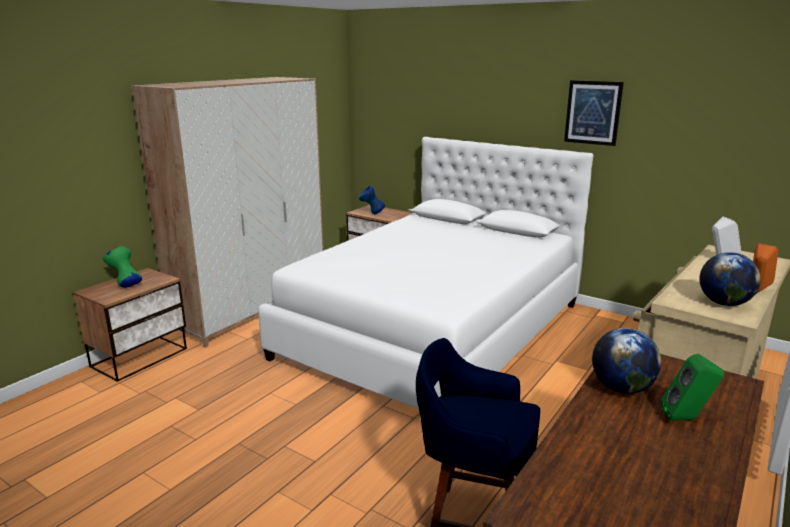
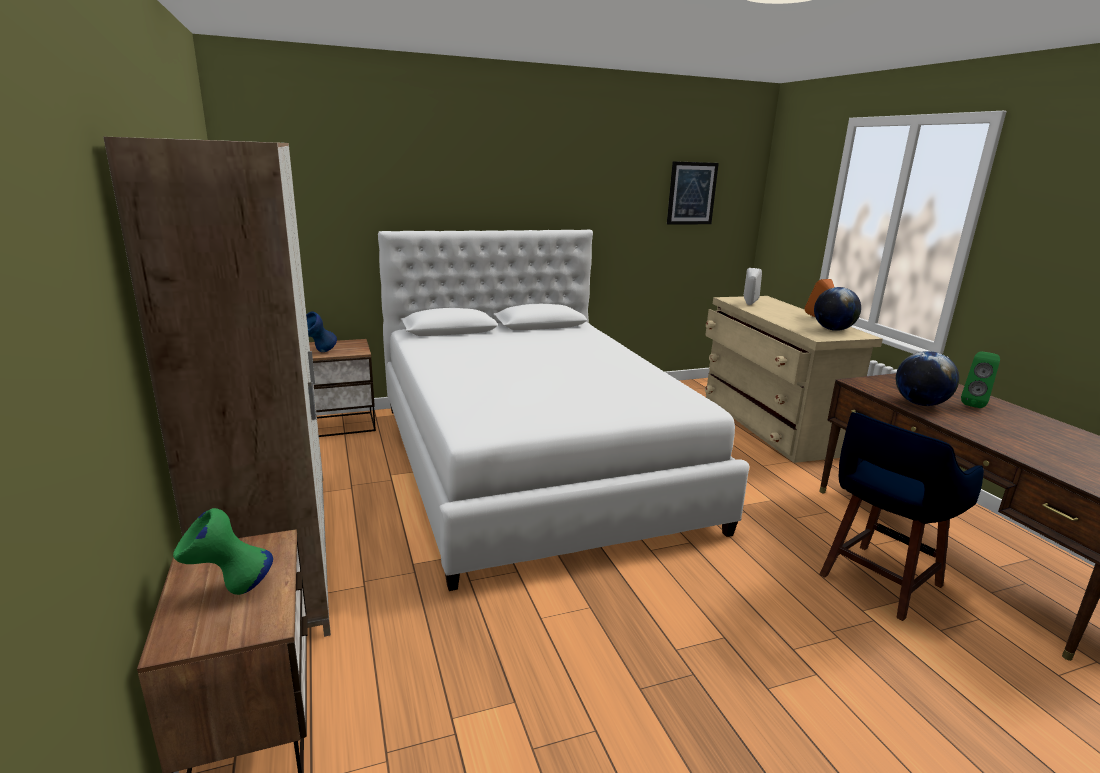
camera: 55 degrees left, 0 degrees up
picture [564,80,624,146] -> picture moved to [667,161,719,225]

